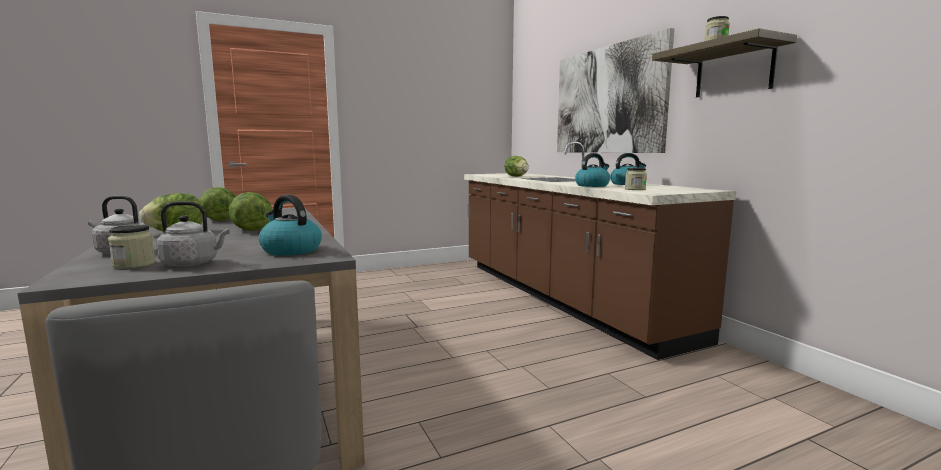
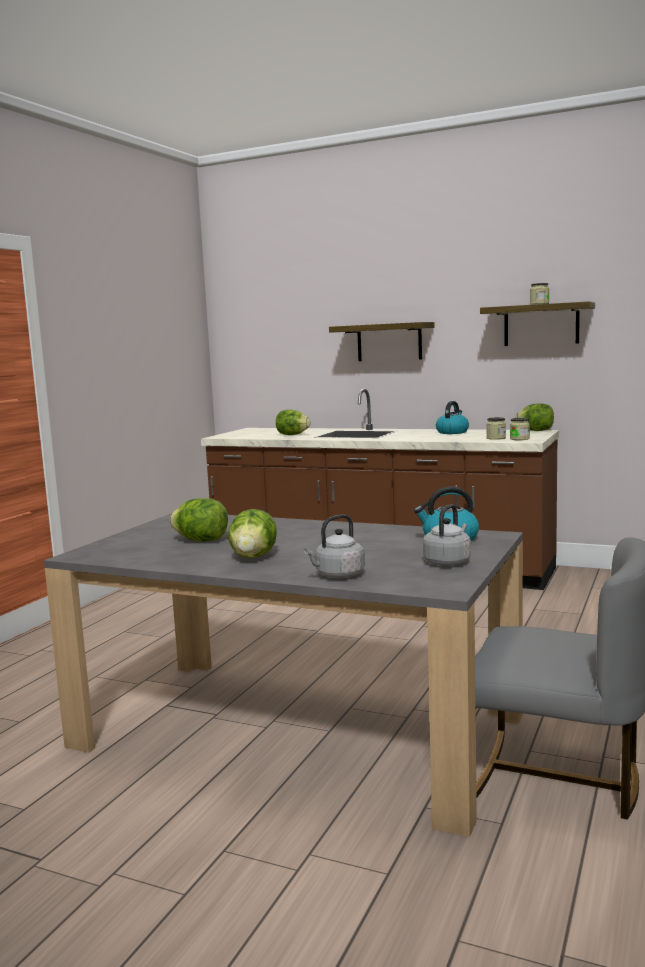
camera: 40 degrees left, 0 degrees up
jar [108,225,156,269] -> jar moved to [510,418,530,440]
lettuce [229,192,272,231] -> lettuce moved to [515,403,554,431]
picture [557,28,674,153] -> shelf [329,322,435,361]
kettle [575,153,610,187] -> none

